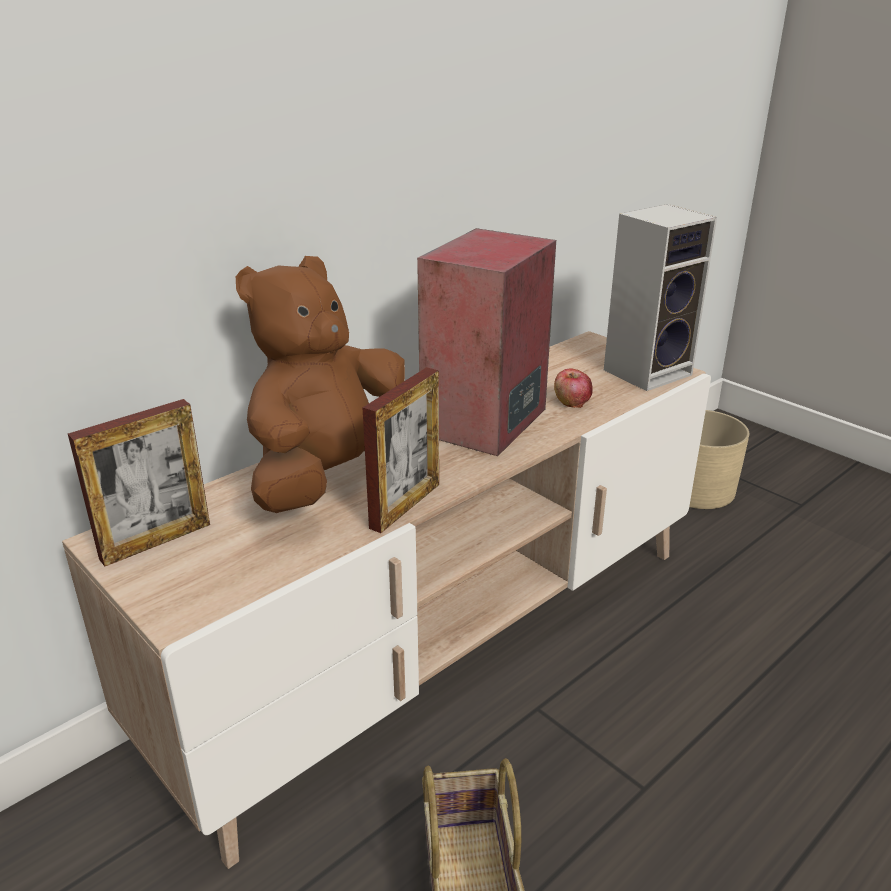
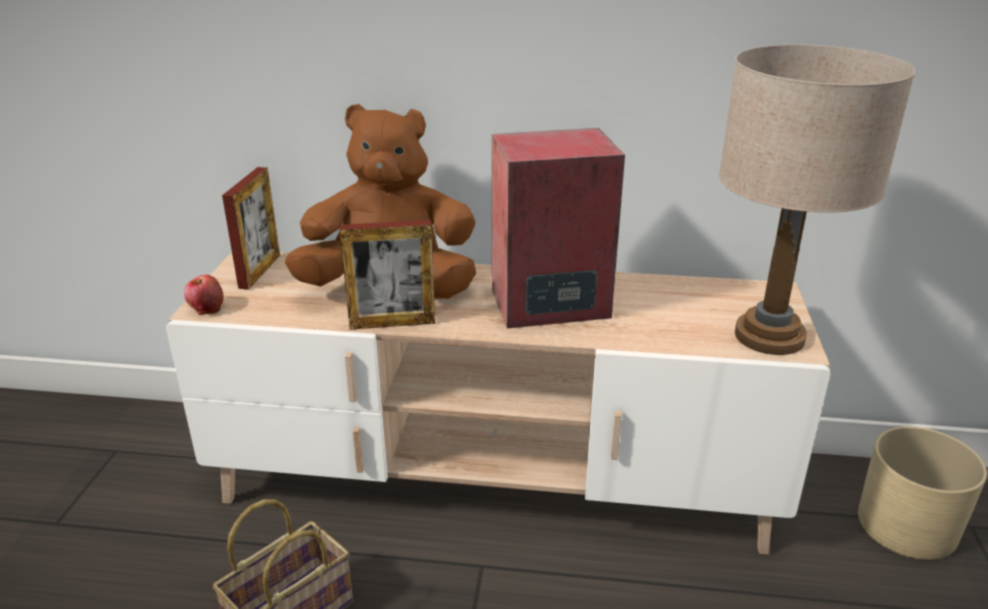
camera: 50 degrees right, 0 degrees up
picture frame [68,399,210,566] -> picture frame turned 90 degrees counterclockwise [222,167,280,290]
apple [554,368,593,408] -> apple moved to [184,275,224,315]
speaker [604,204,717,391] -> beige table lamp [719,45,915,355]

